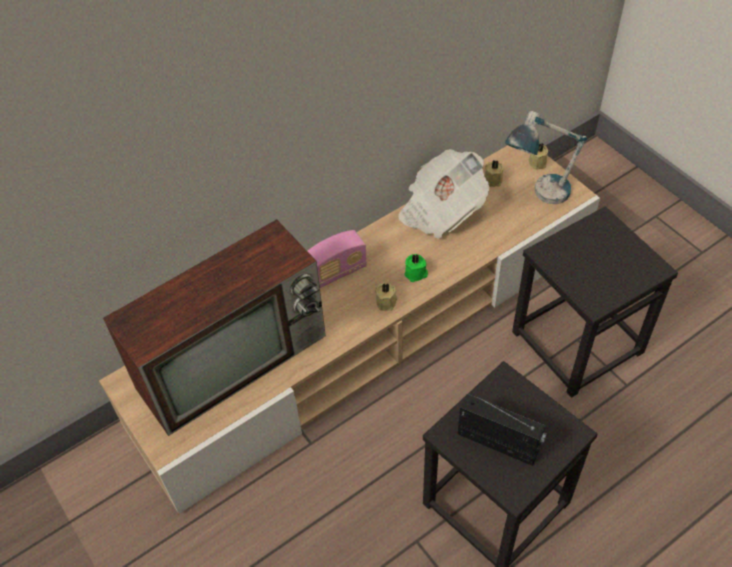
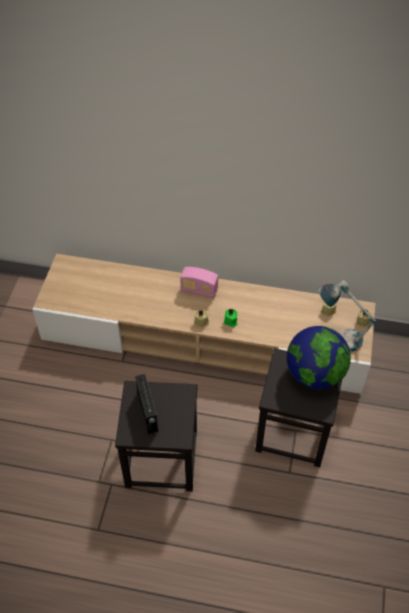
camera: 45 degrees right, 0 degrees up
television [103,219,326,436] -> none
newspaper [398,149,489,239] -> none
none -> globe [287,326,351,389]

